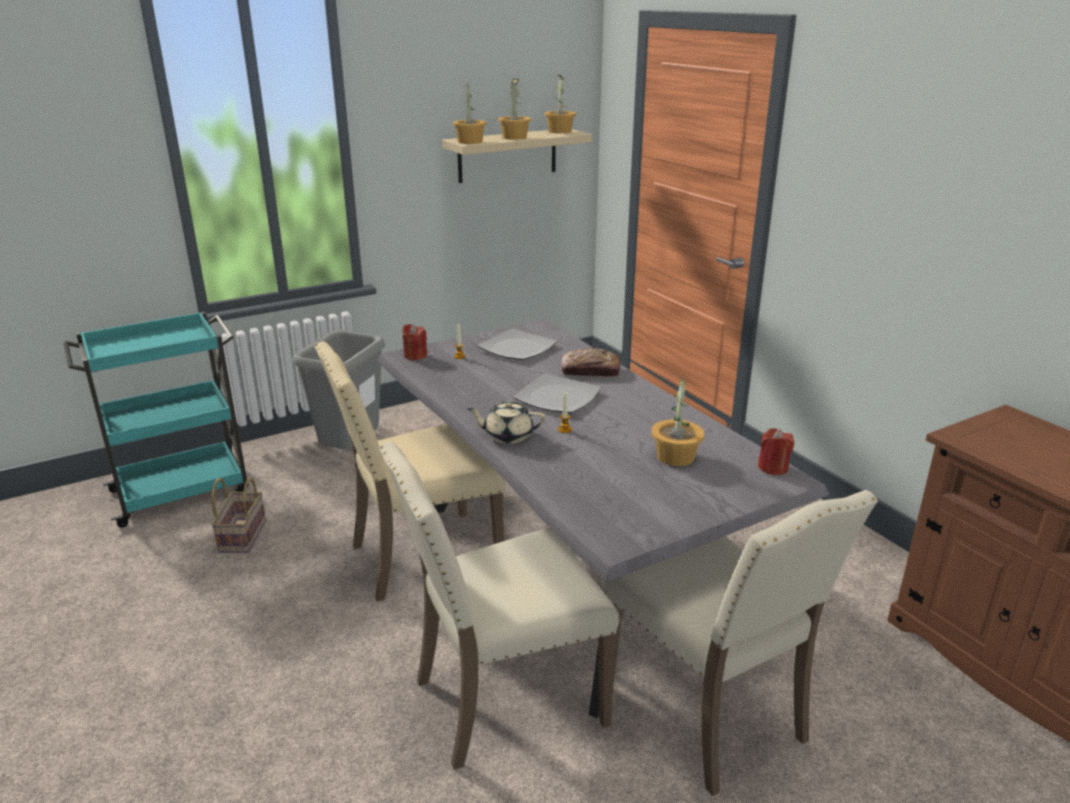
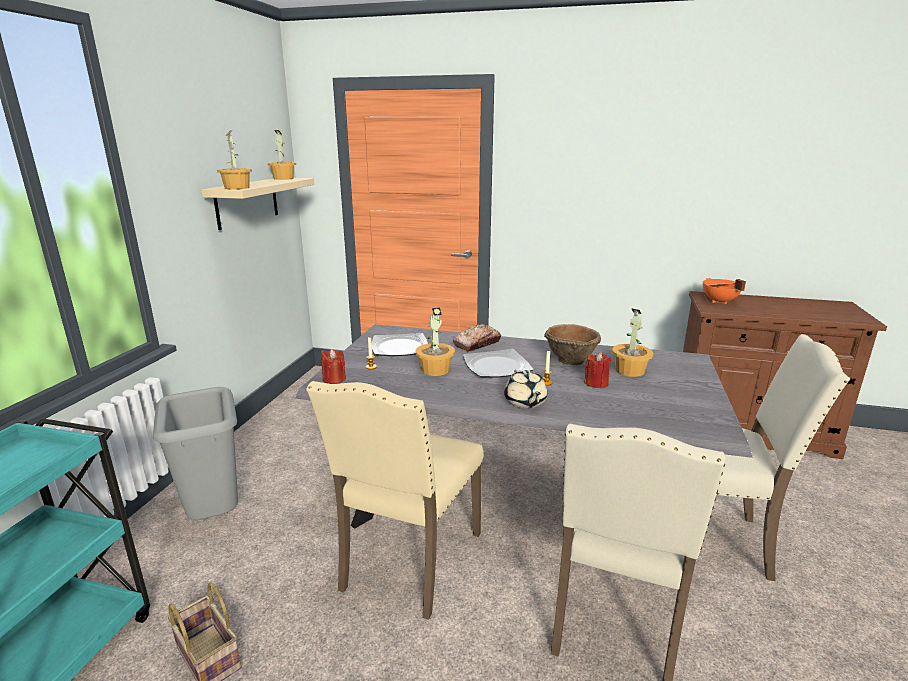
camera: 45 degrees left, 5 degrees down
beige teapot [468,401,545,444] -> beige teapot turned 60 degrees counterclockwise [504,369,547,408]
potted plant [498,78,531,140] -> potted plant moved to [416,307,455,376]
red candle [758,428,794,475] -> red candle moved to [584,352,611,389]
none -> brown bowl [544,324,601,365]
none -> orange cooking pot [703,278,746,304]

